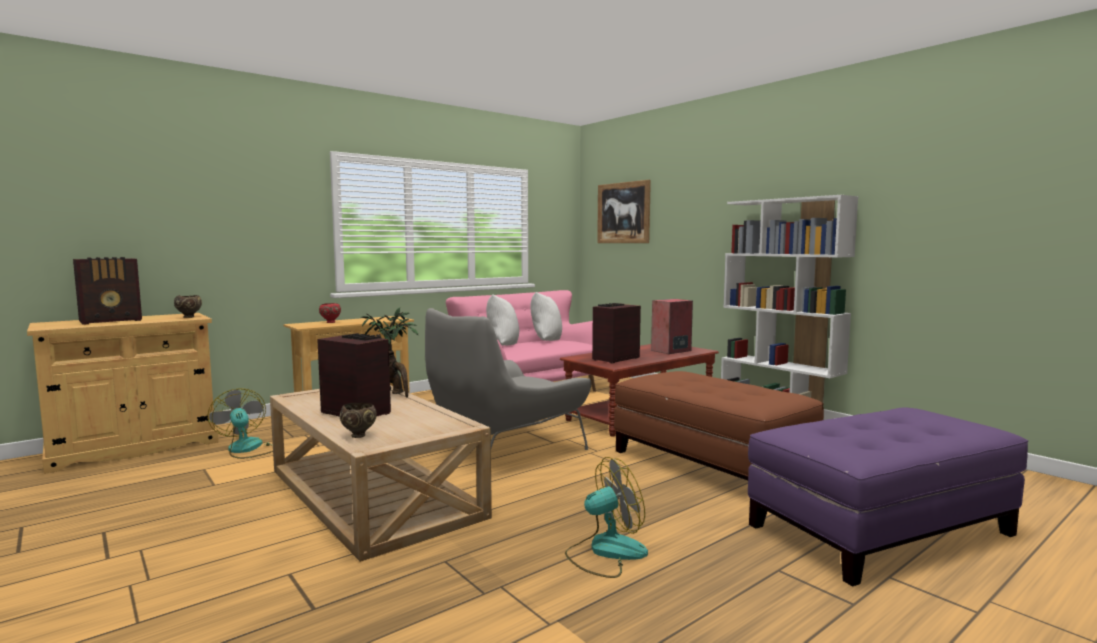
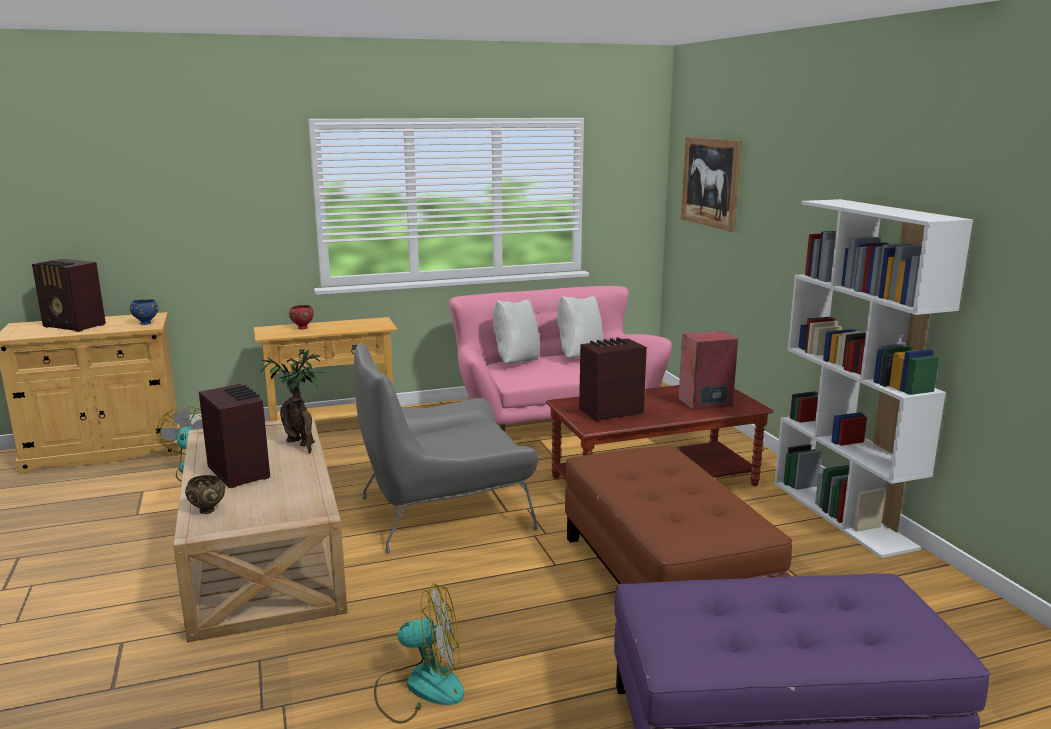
camera: 20 degrees right, 10 degrees up
radio [73,257,142,325] -> radio turned 45 degrees clockwise [32,259,106,332]
brown bowl [174,295,202,318] -> blue bowl [130,300,158,325]

